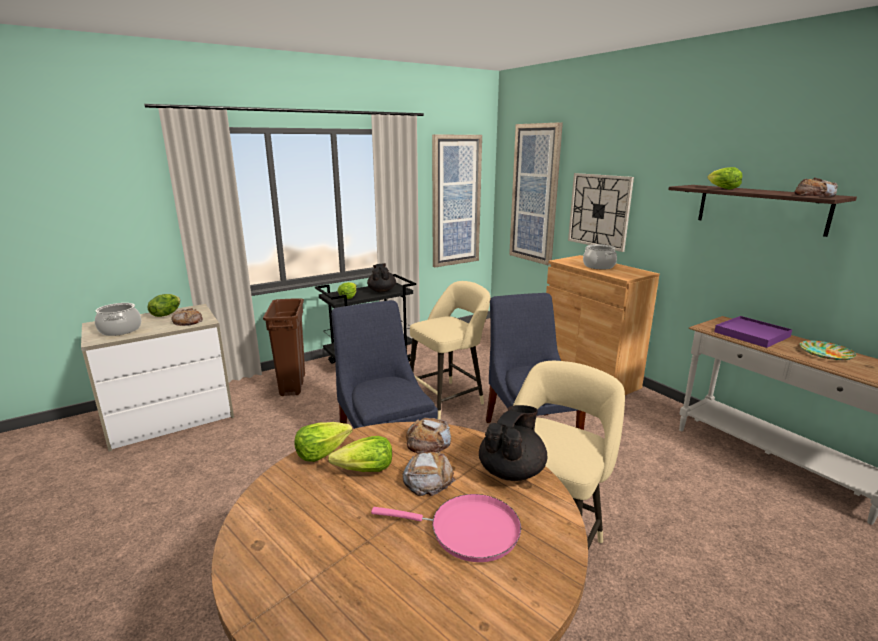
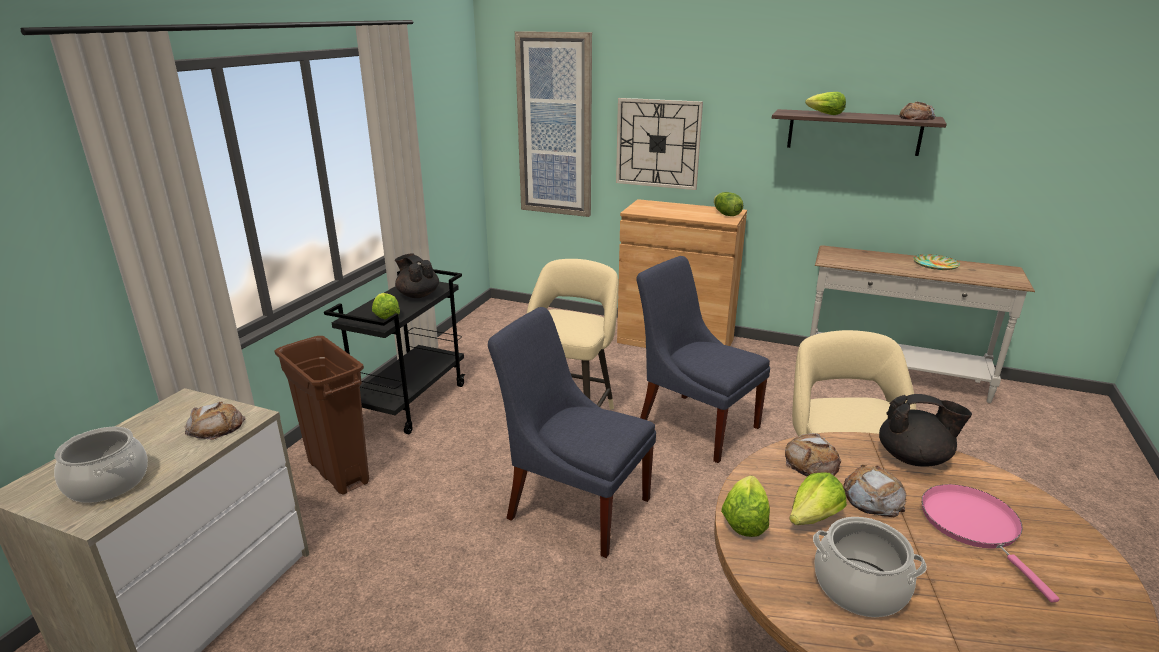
camera: 35 degrees left, 5 degrees up
lettuce [147,294,180,317] -> lettuce moved to [714,192,743,216]
pink frying pan [371,494,521,562] -> pink frying pan turned 75 degrees counterclockwise [921,484,1059,602]
picture [432,134,482,267] -> none
black teapot [479,405,547,481] -> black teapot turned 105 degrees clockwise [879,394,972,467]
cooking pot [583,244,617,270] -> cooking pot moved to [813,517,927,617]
purple tray [714,316,792,348] -> none

